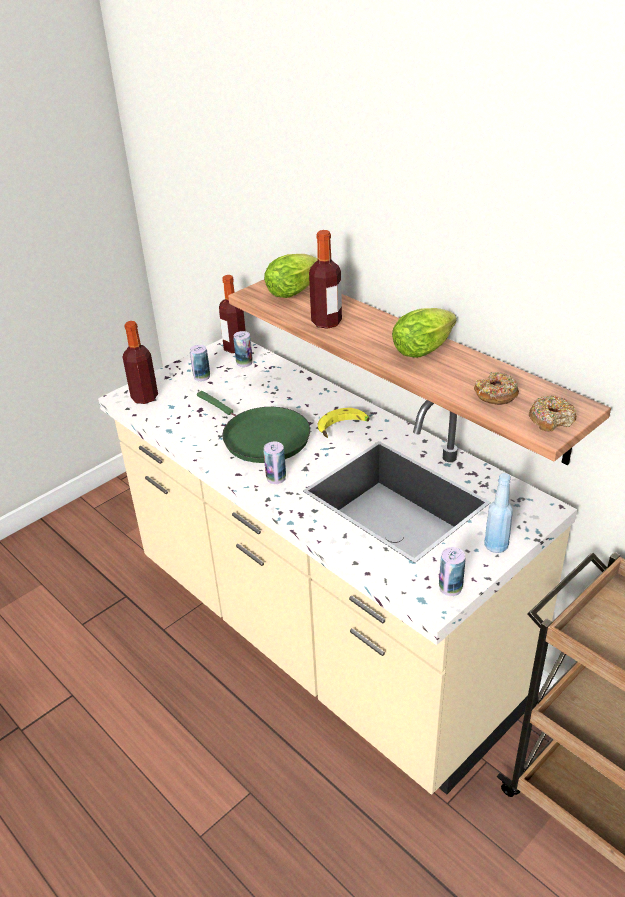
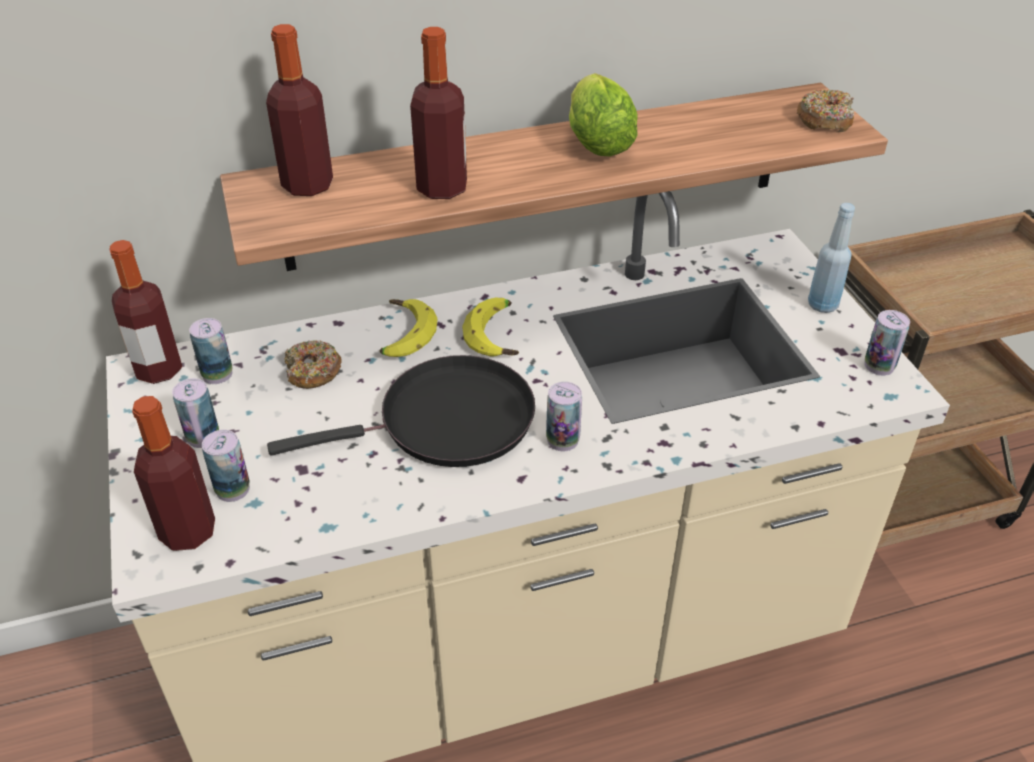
camera: 65 degrees left, 5 degrees up
green frying pan [197,391,310,463] -> black frying pan [267,355,535,467]
lettuce [264,254,318,298] -> bottle [266,24,333,196]
donut [474,372,519,405] -> donut moved to [284,340,342,389]
none -> can [202,430,250,502]
none -> banana [380,299,437,357]

